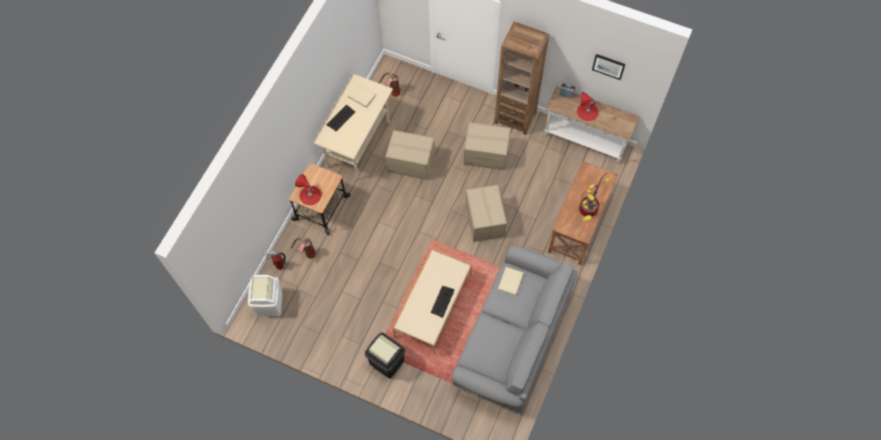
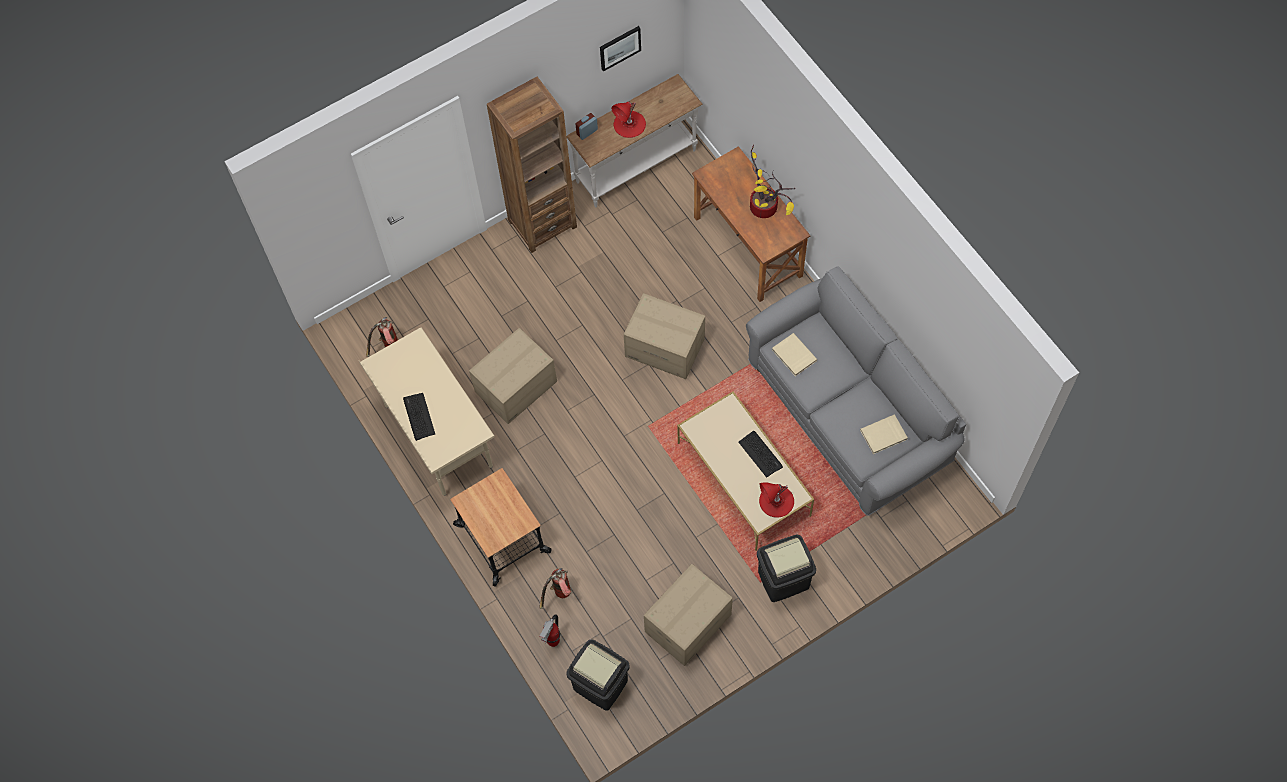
camera: 55 degrees left, 0 degrees up
white trash can [248,275,282,316] -> black trash can [566,639,630,711]
red table lamp [295,174,321,205] -> red table lamp moved to [759,482,794,518]
beige book [348,84,376,108] -> beige book moved to [860,414,908,454]
cardboard box [463,122,511,170] -> cardboard box moved to [644,564,733,666]

